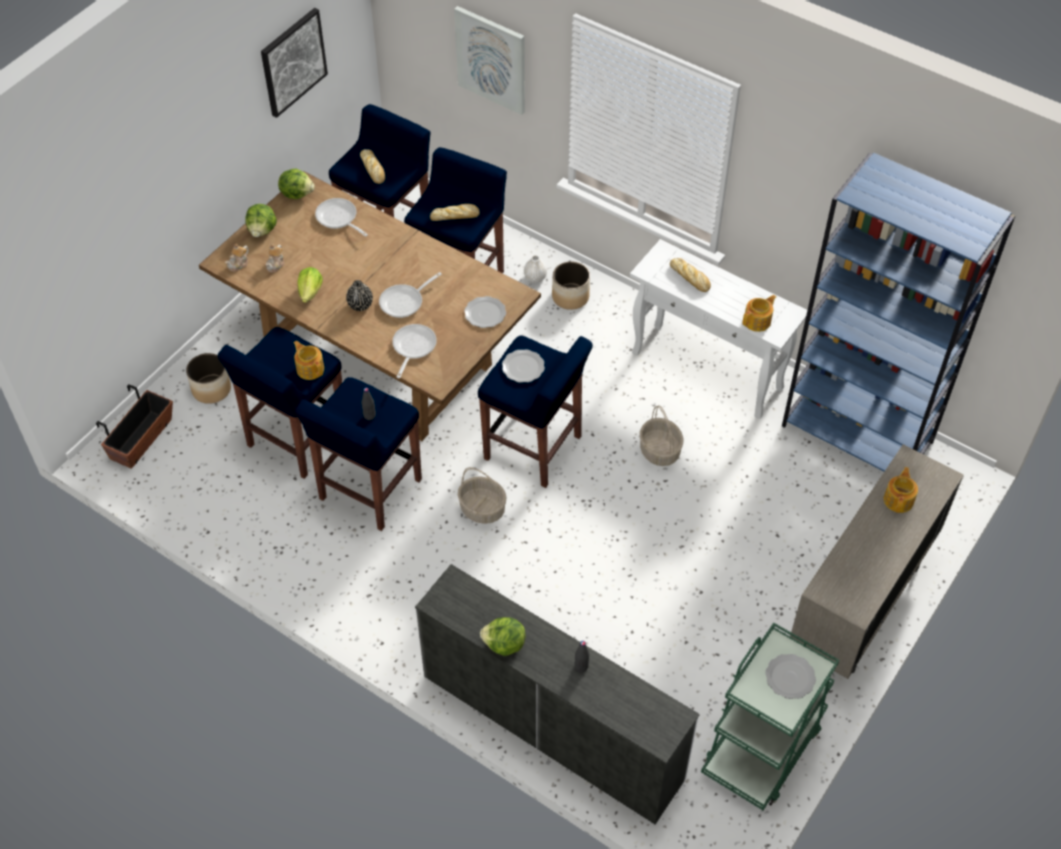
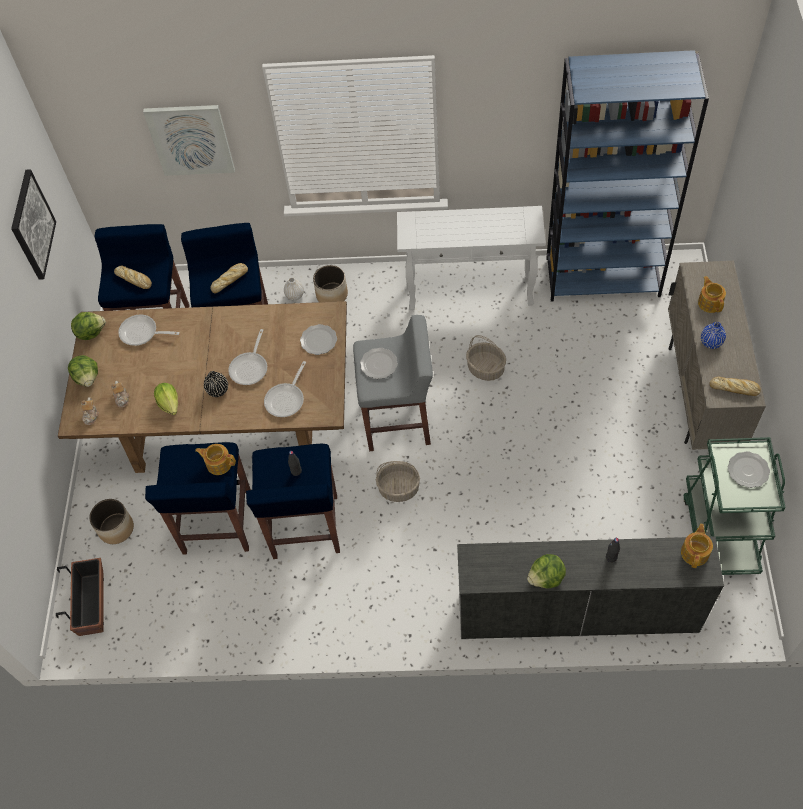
camera: 30 degrees left, 5 degrees up
frying pan [392,324,437,378] -> frying pan turned 135 degrees counterclockwise [264,361,306,417]
blue stool [478,335,593,488] -> grey stool [353,315,433,451]
bread [670,258,711,292] -> bread moved to [709,377,761,396]
teapot [742,295,776,332] -> teapot moved to [681,523,713,568]
none -> blue vase [701,322,726,349]

